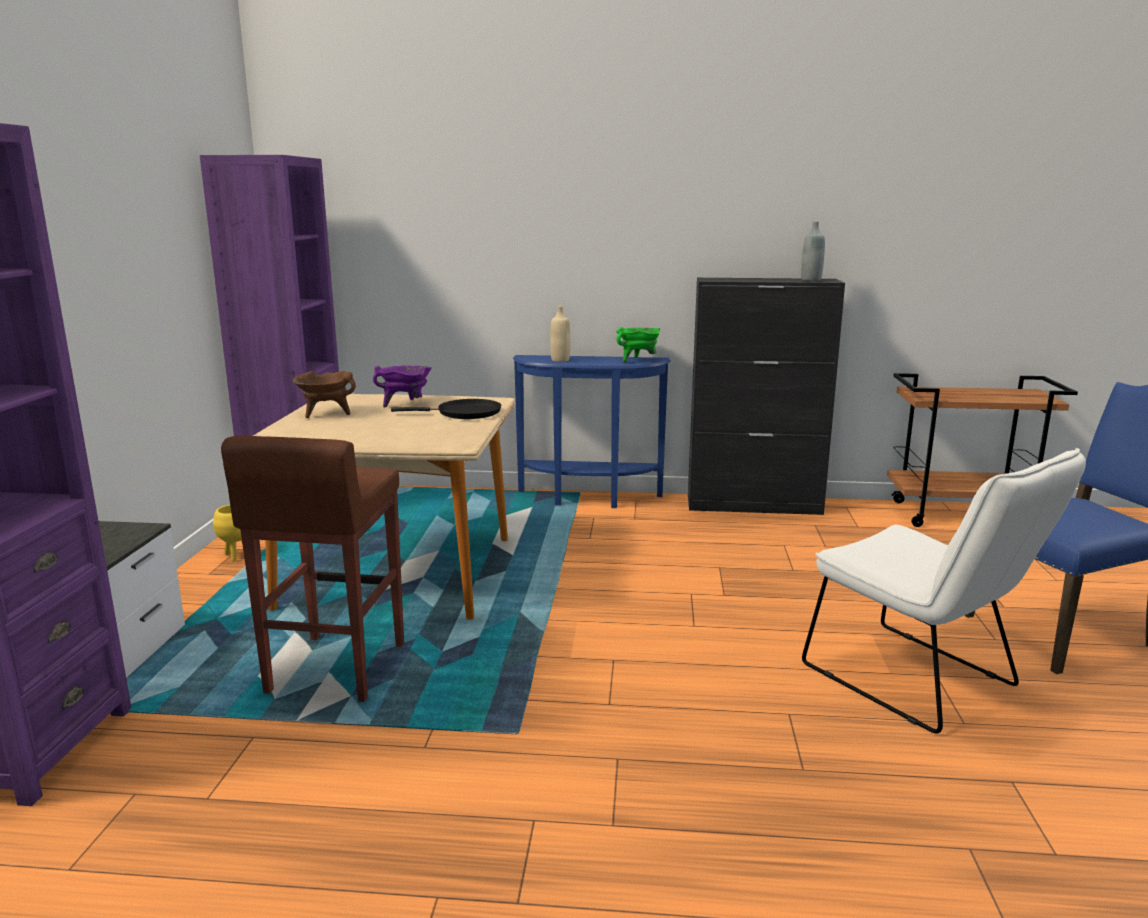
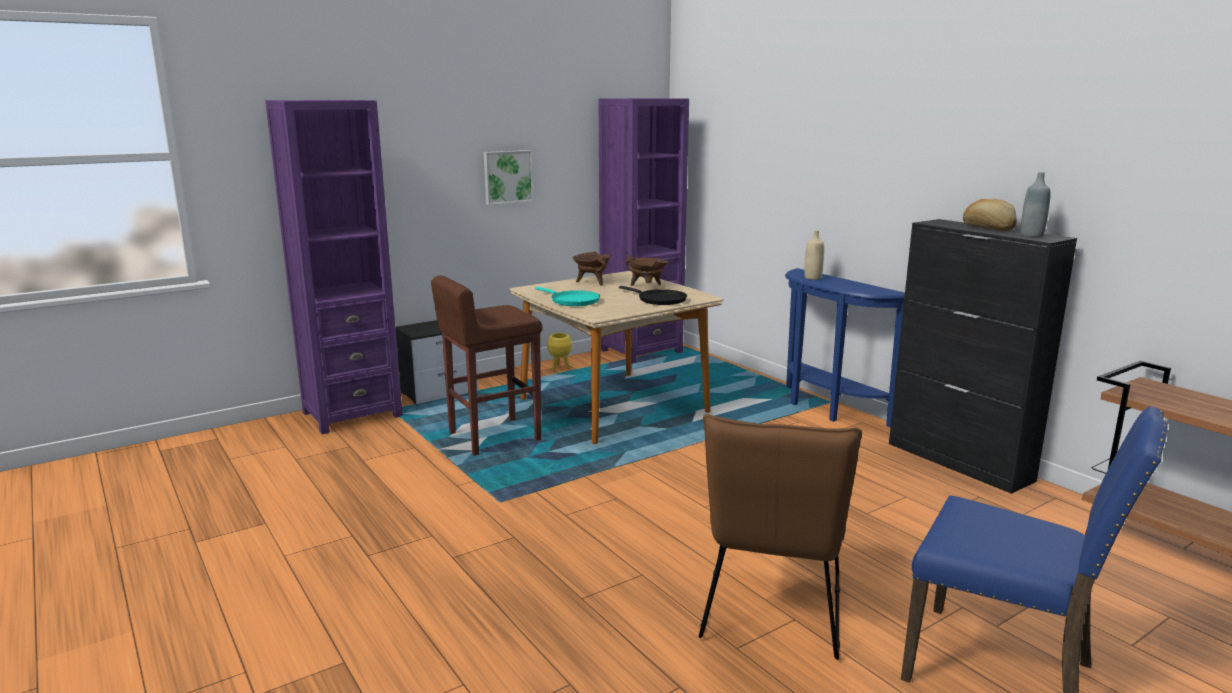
camera: 50 degrees right, 0 degrees up
purple cooking pot [373,365,432,407] -> brown cooking pot [626,255,668,286]
green cooking pot [616,327,660,363] -> none
white chair [802,448,1086,734] -> brown chair [699,414,862,660]
none -> picture [484,150,534,205]
none -> turquoise frying pan [535,287,600,306]
none -> bread [963,199,1017,231]

